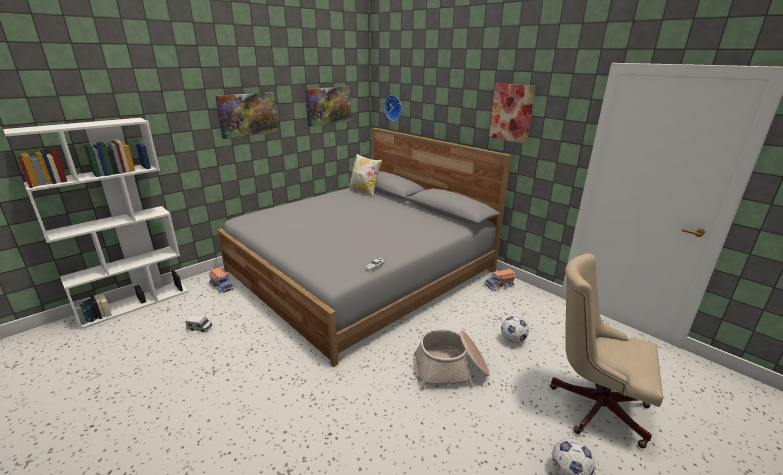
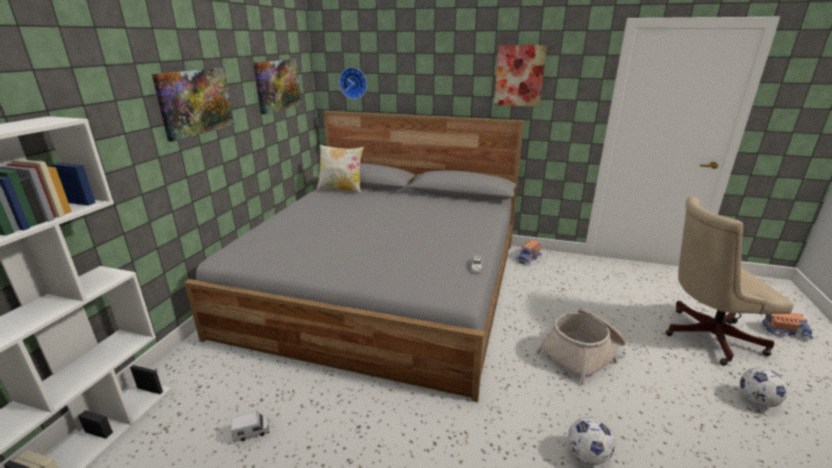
camera: 30 degrees left, 0 degrees up
toy truck [208,268,235,293] -> toy truck moved to [760,313,814,340]
football [501,316,529,343] -> football moved to [568,417,614,465]

